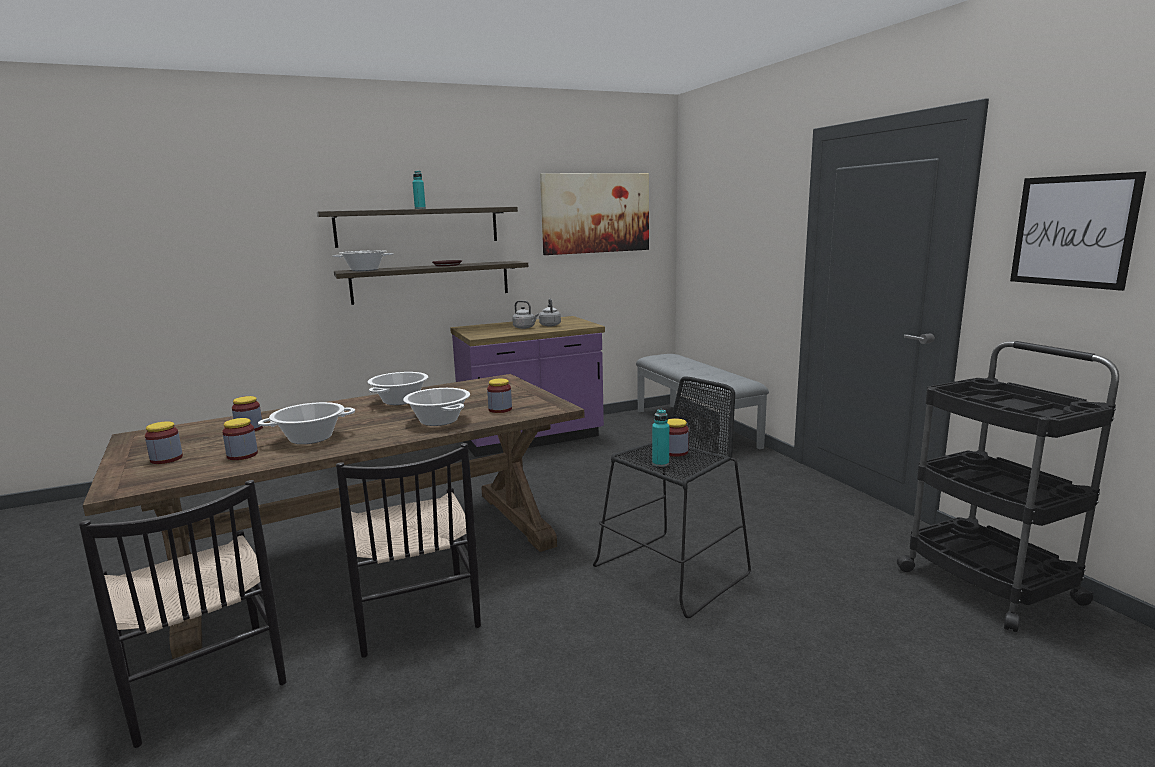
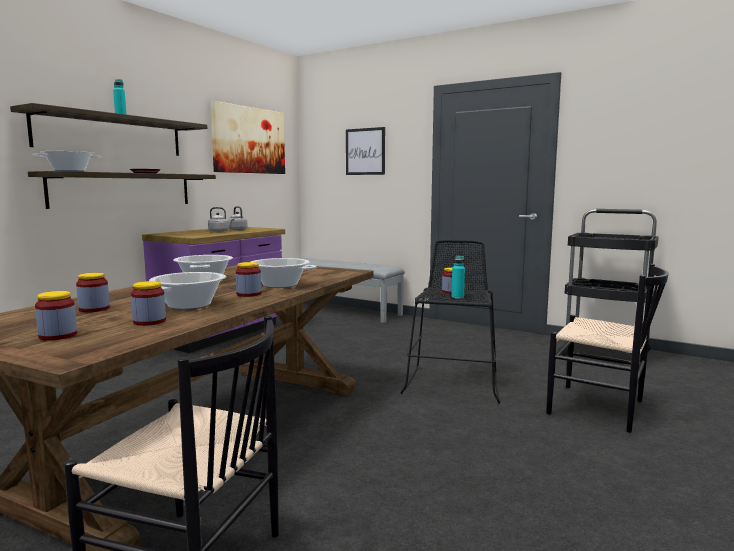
camera: 35 degrees left, 5 degrees down
black chair [336,443,481,658] -> black chair moved to [546,264,669,433]
jar [487,379,512,413] -> jar moved to [236,262,261,297]
picture [1010,172,1146,291] -> picture moved to [346,127,385,175]

